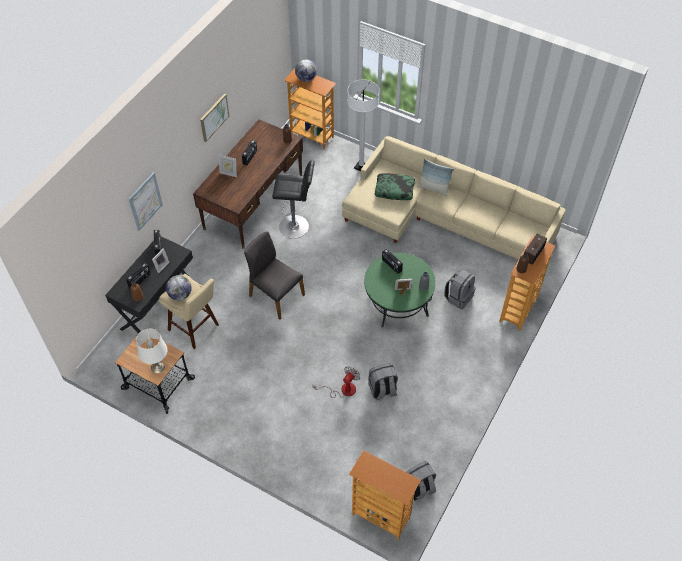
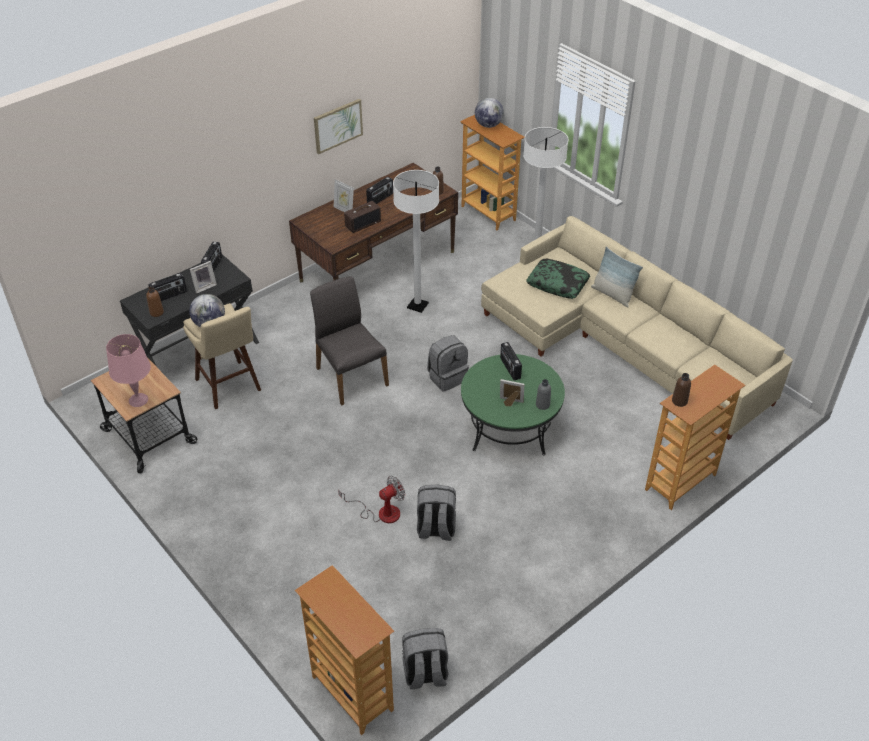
camera: 20 degrees right, 10 degrees down
picture [129,172,163,231] -> none
white table lamp [136,329,167,373] -> pink table lamp [106,334,151,407]
black stool [272,160,315,239] -> white floor lamp [393,170,439,313]
grey backpack [444,270,476,309] -> grey backpack moved to [427,335,469,392]
radio [524,233,547,265] -> radio moved to [344,201,381,233]

